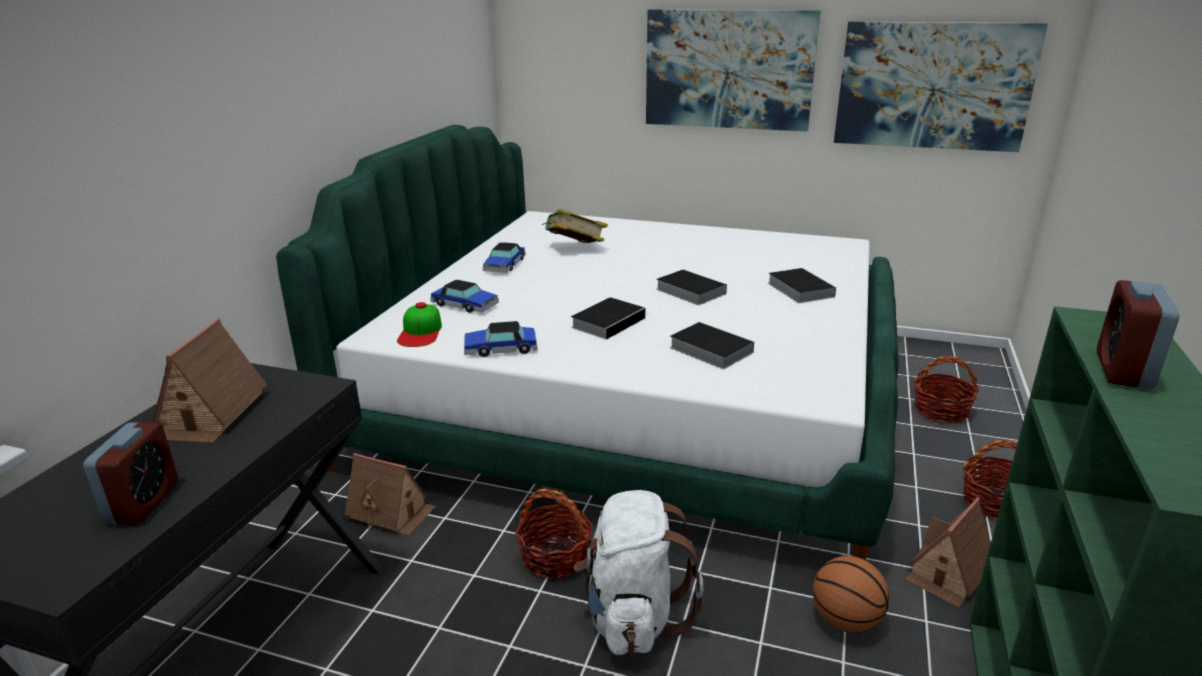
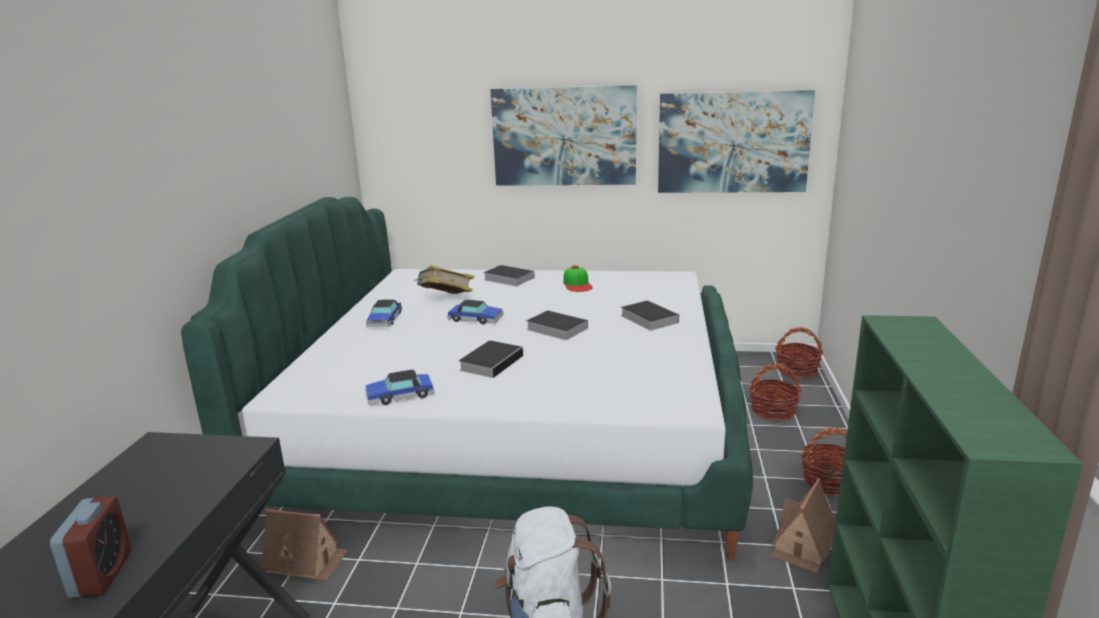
camera: 10 degrees left, 5 degrees down
toy house [152,318,267,443] -> none
cap [397,302,442,347] -> cap moved to [563,265,593,292]
toy car [430,280,499,313] -> toy car moved to [447,300,504,324]
basket [515,488,593,579] -> basket moved to [775,327,823,378]
book [670,322,754,369] -> book moved to [483,265,534,286]
basketball [813,556,890,633] -> none
alarm clock [1097,280,1180,390] -> none

